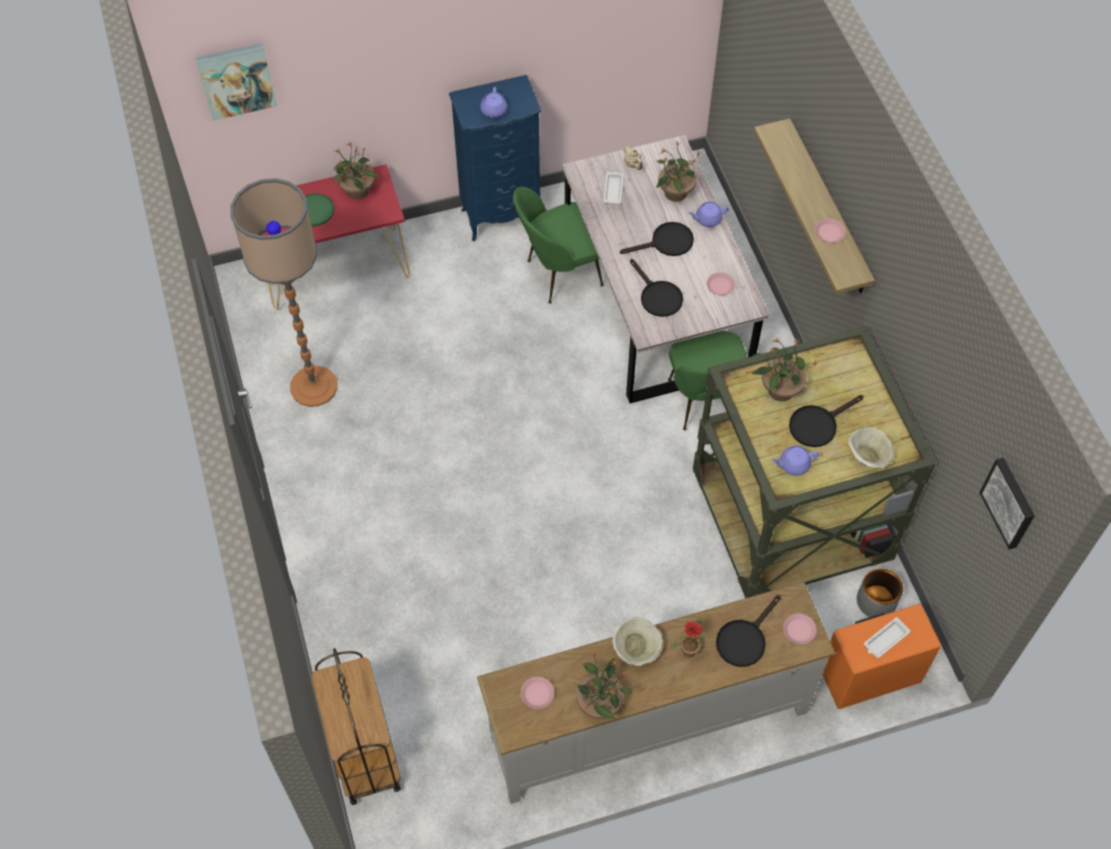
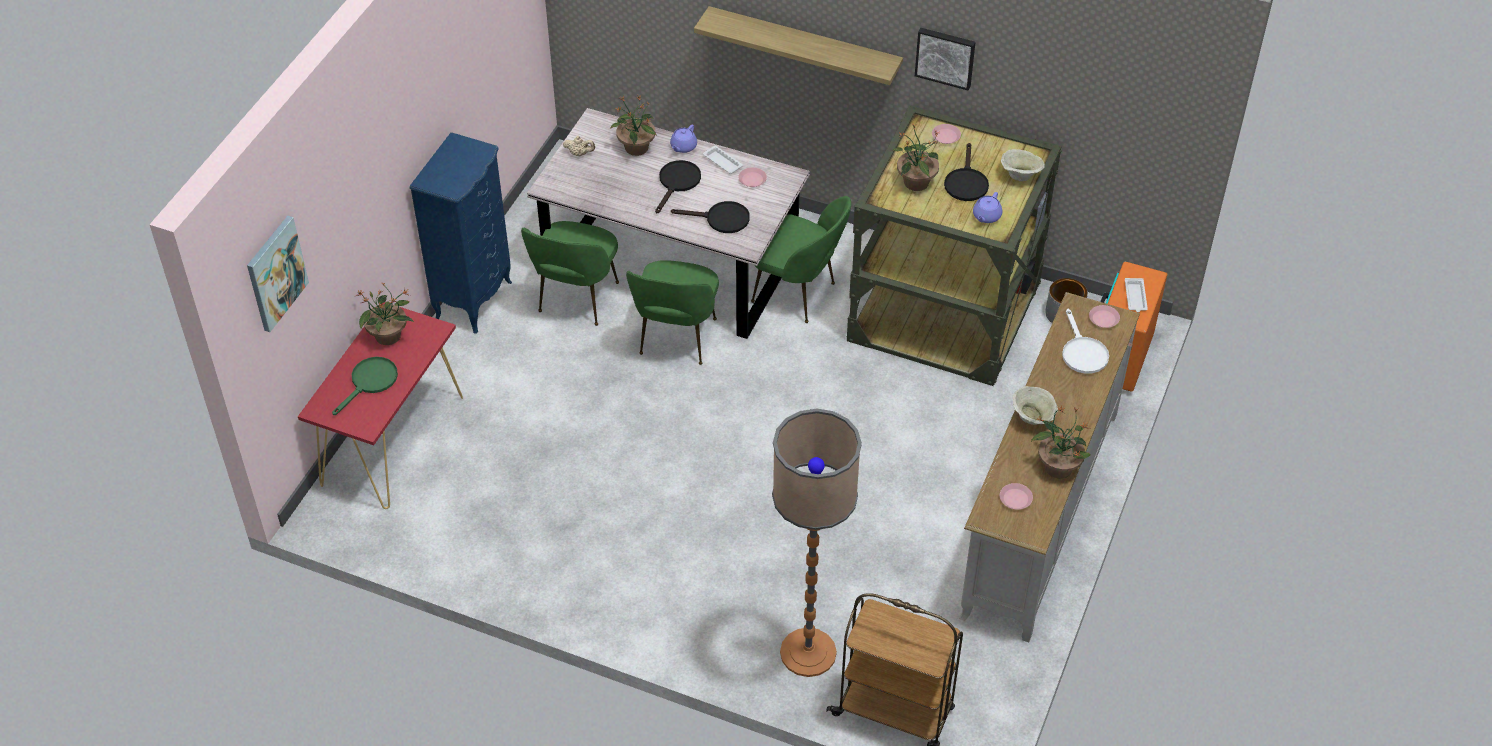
camera: 50 degrees left, 10 degrees down
floor lamp [230,178,337,407] -> floor lamp moved to [772,409,862,677]
purple teapot [480,87,507,119] -> none
white tray [603,172,624,204] -> white tray moved to [703,146,743,174]
potted plant [671,617,704,657] -> none
black frying pan [716,595,781,667] -> white frying pan [1062,309,1109,374]
pink plate [815,218,846,243] -> pink plate moved to [932,124,961,144]
picture [979,458,1035,550] -> picture moved to [915,28,976,91]
none -> green chair [626,260,719,365]

